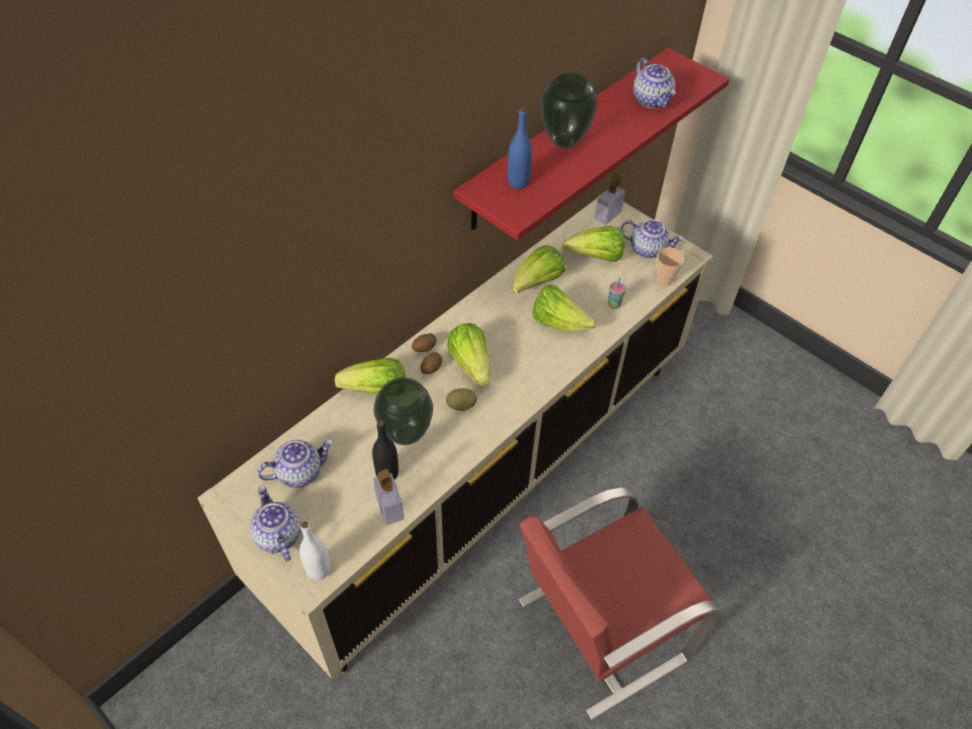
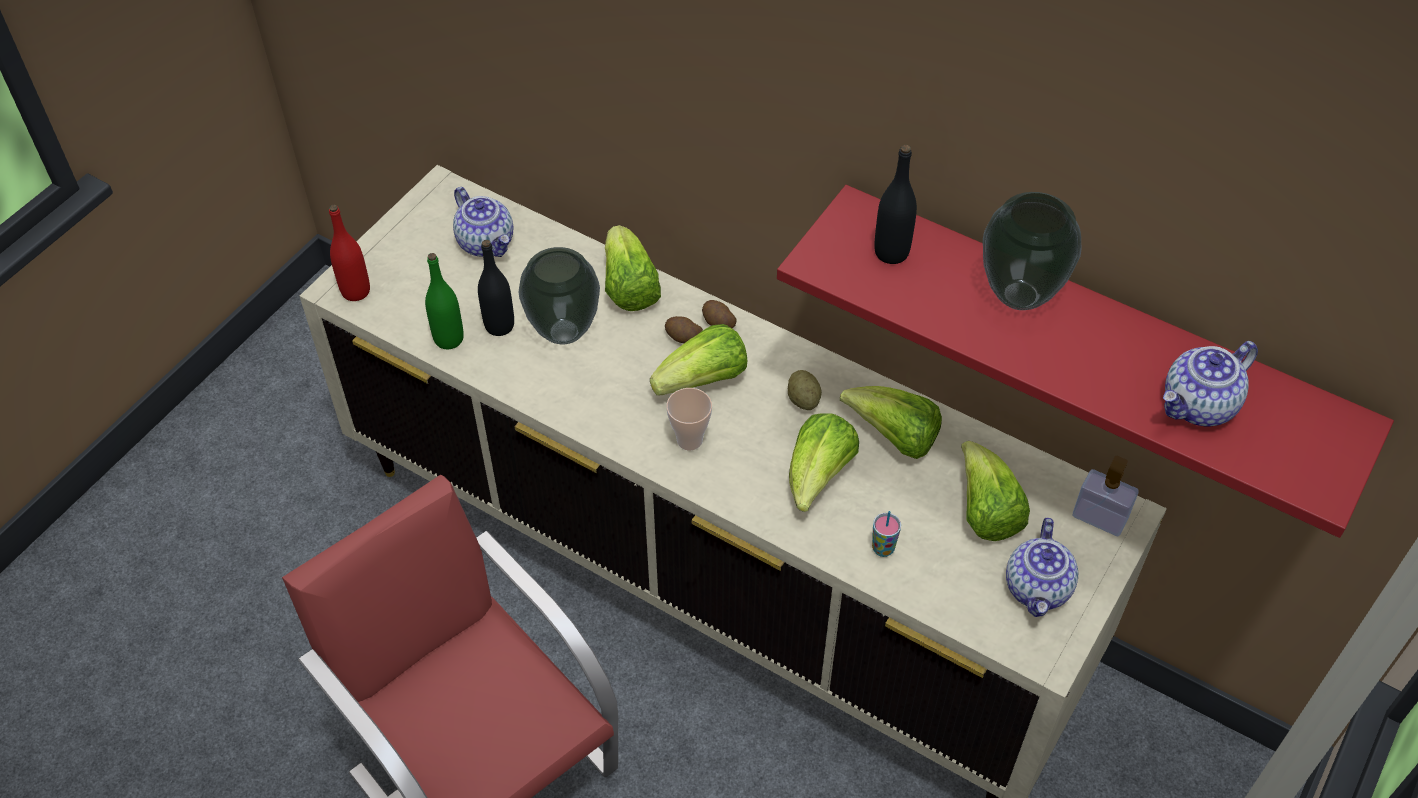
camera: 80 degrees right, 0 degrees up
teapot [250,486,301,562] -> none
white bottle [299,521,331,580] -> red bottle [329,205,370,301]
soap dispenser [374,469,404,525] -> green bottle [425,253,464,349]
potato [446,388,477,411] -> potato moved to [788,370,822,410]
blue bottle [507,107,532,189] -> black bottle [874,145,917,264]
cup [656,248,684,287] -> cup moved to [666,388,712,451]

